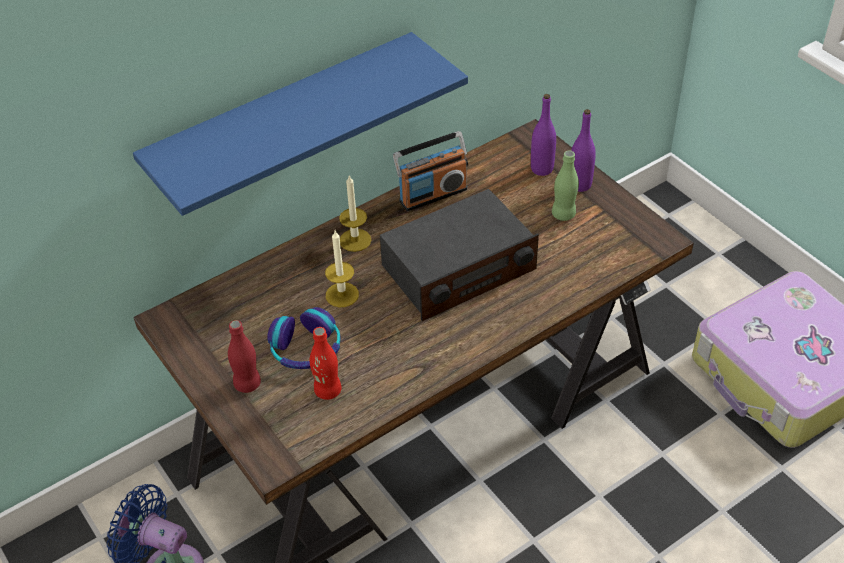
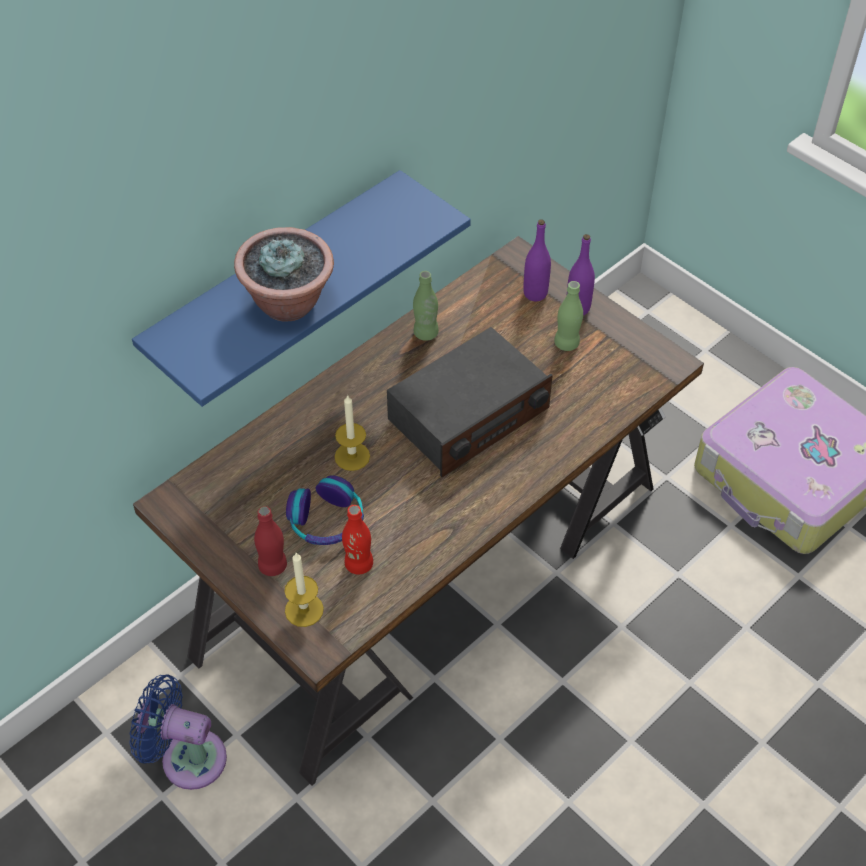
camera: 10 degrees left, 5 degrees up
candle [339,176,371,252] -> candle moved to [285,553,324,627]
radio [393,131,468,211] -> green bottle [413,271,439,341]
none -> potted plant [234,227,334,321]

